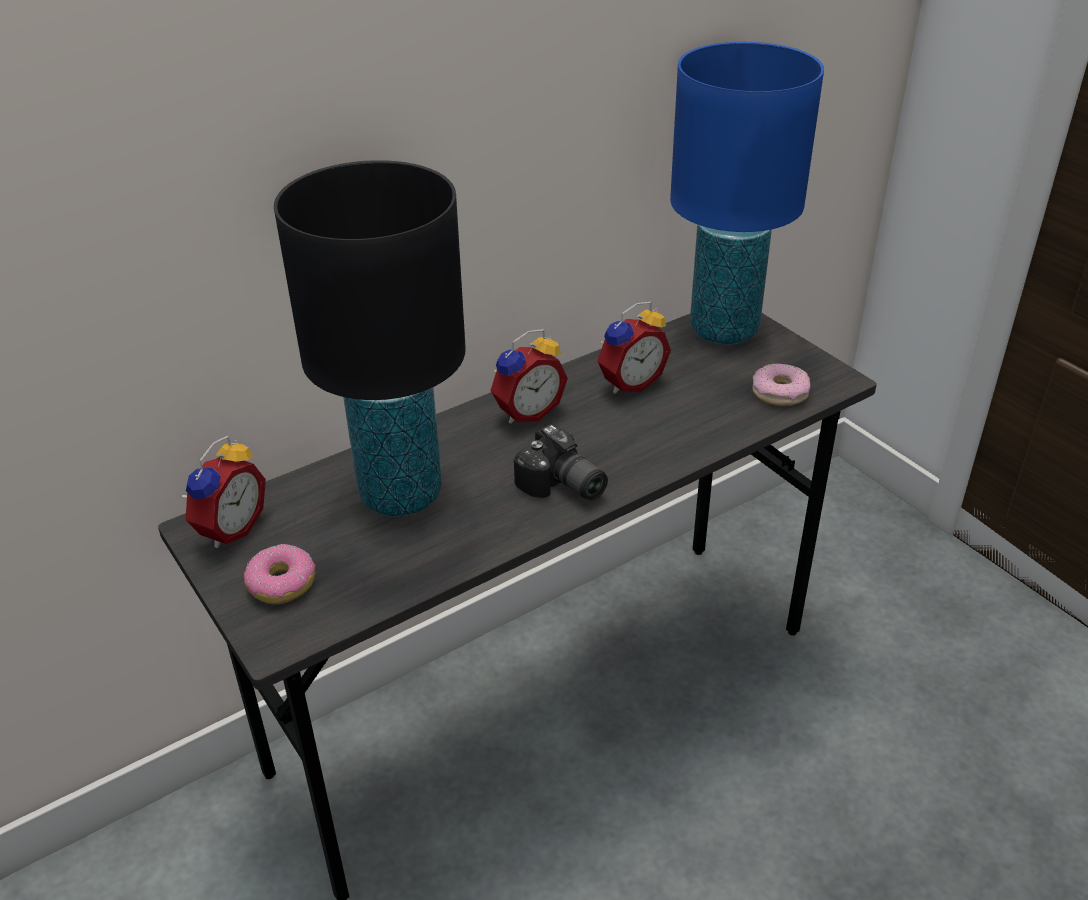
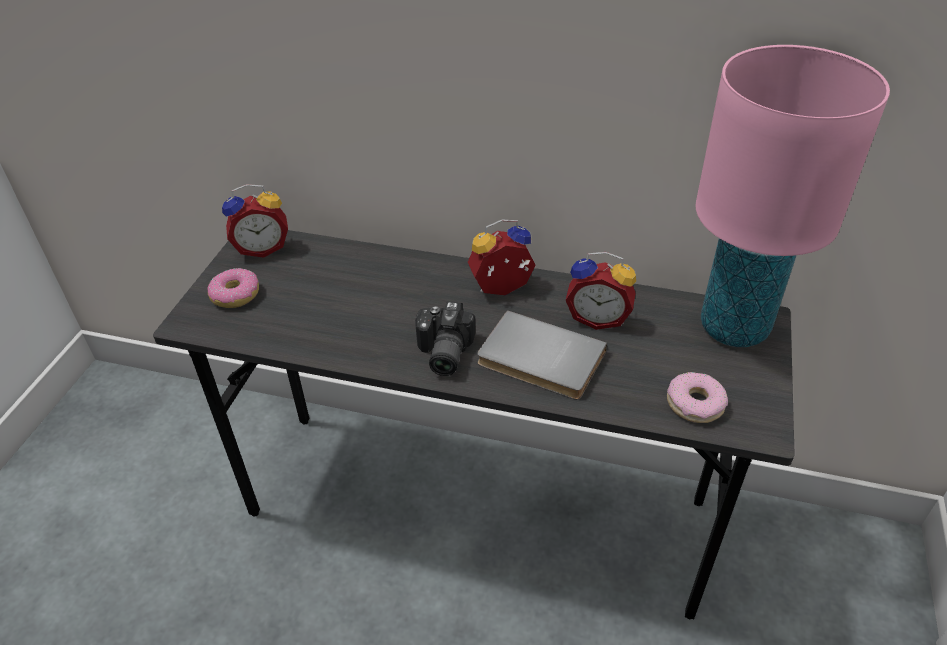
camera: 50 degrees right, 5 degrees up
black table lamp [274,160,466,517] -> none
alarm clock [490,329,568,424] -> alarm clock turned 150 degrees clockwise [468,219,535,295]
blue table lamp [670,42,824,345] -> pink table lamp [695,45,890,347]
none -> grey book [477,310,607,400]

